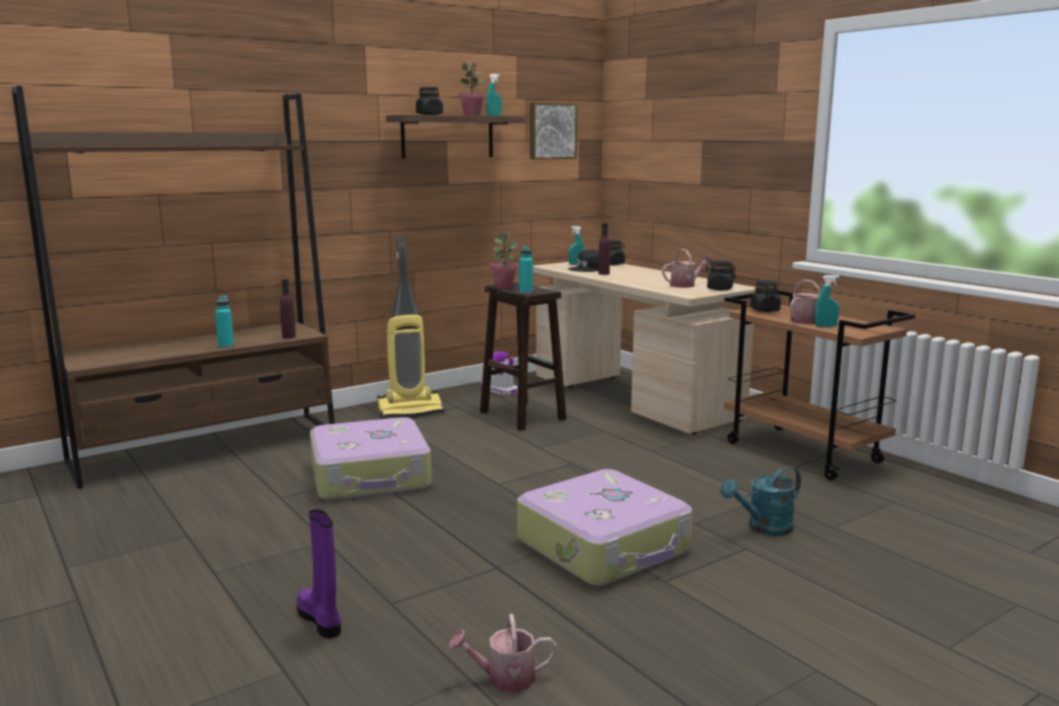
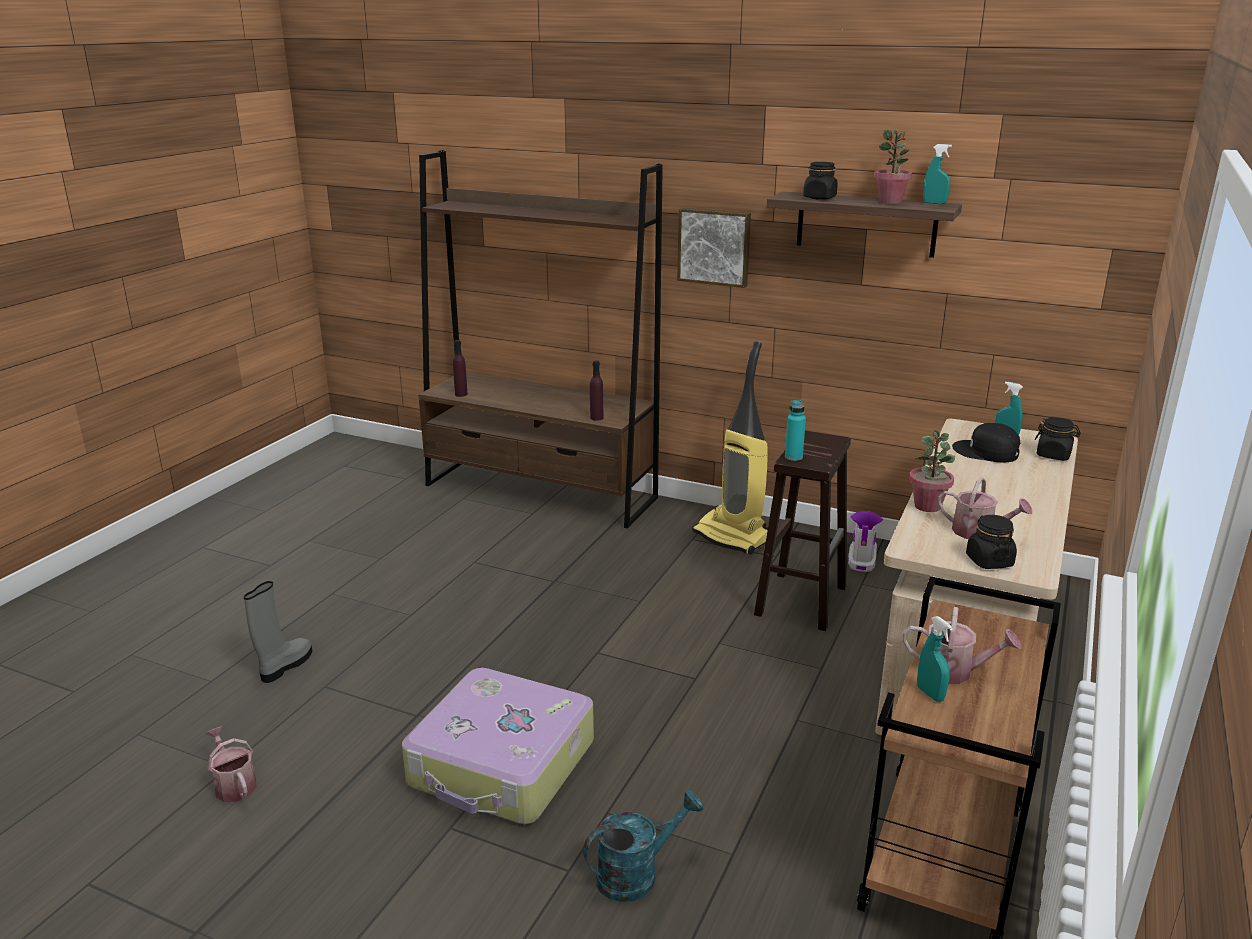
camera: 60 degrees right, 10 degrees up
turquoise bottle [215,295,234,348] -> none
purple boot [296,509,341,638] -> grey boot [244,581,312,683]
suitcase [310,417,432,500] -> none
potted plant [490,233,518,288] -> potted plant moved to [909,430,955,512]
picture [530,103,578,160] -> picture moved to [677,208,751,288]
purple bottle [598,223,610,275] -> purple bottle moved to [453,340,467,397]
turquoise watering can [720,466,801,536] -> turquoise watering can turned 120 degrees clockwise [583,789,704,902]
black jar [750,280,781,312] -> none

